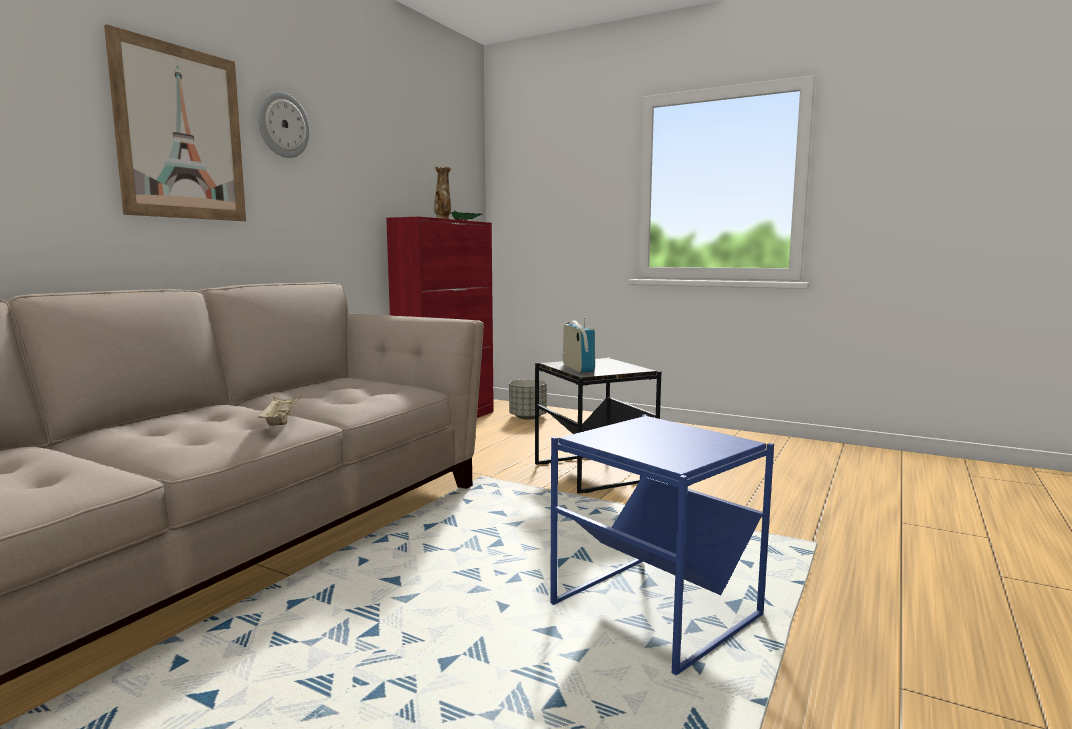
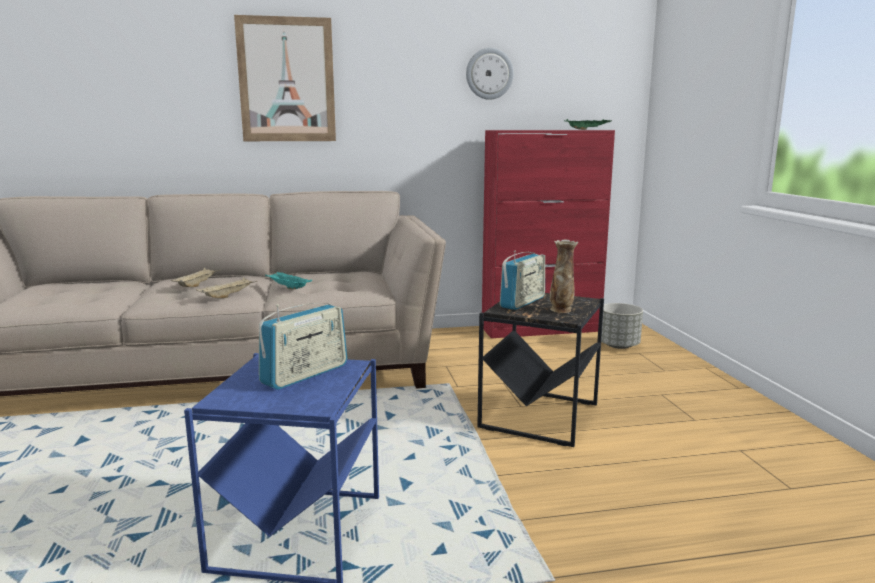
camera: 50 degrees right, 5 degrees up
wall clock [258,92,310,158] -> wall clock moved to [466,48,514,100]
vase [434,167,451,219] -> vase moved to [550,240,578,313]
none -> beige tray [171,268,221,287]
none -> radio [259,303,347,390]
none -> turquoise tray [265,272,312,290]

